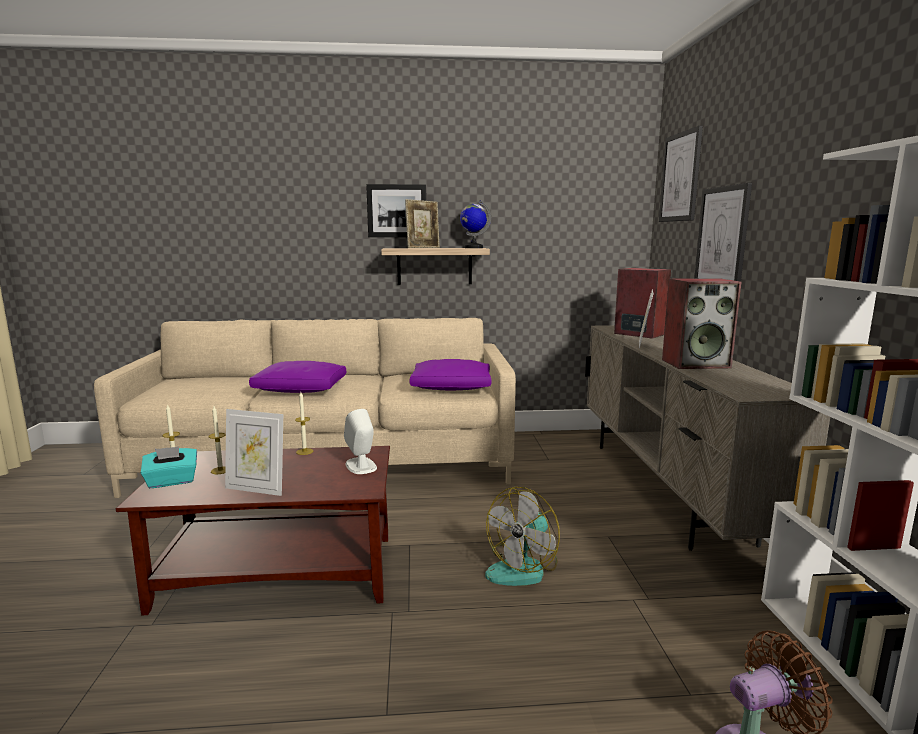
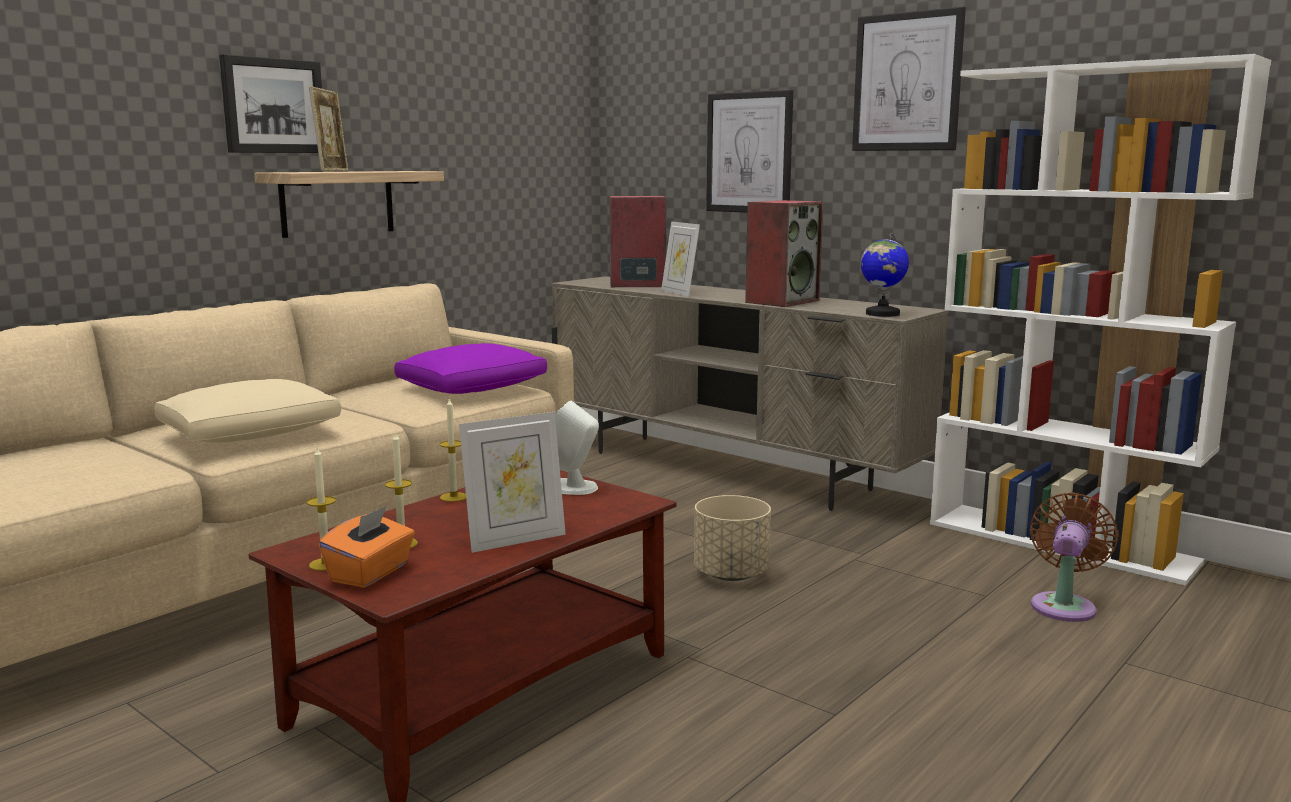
camera: 45 degrees left, 0 degrees up
turquoise tissue box [141,446,197,488] -> orange tissue box [319,506,415,588]
purple pillow [249,361,346,393] -> beige pillow [154,379,341,443]
globe [460,200,491,248] -> globe moved to [860,233,909,317]
fan [485,487,560,586] -> beige planter [694,495,771,581]
picture [659,125,703,222] -> picture moved to [852,6,966,151]

